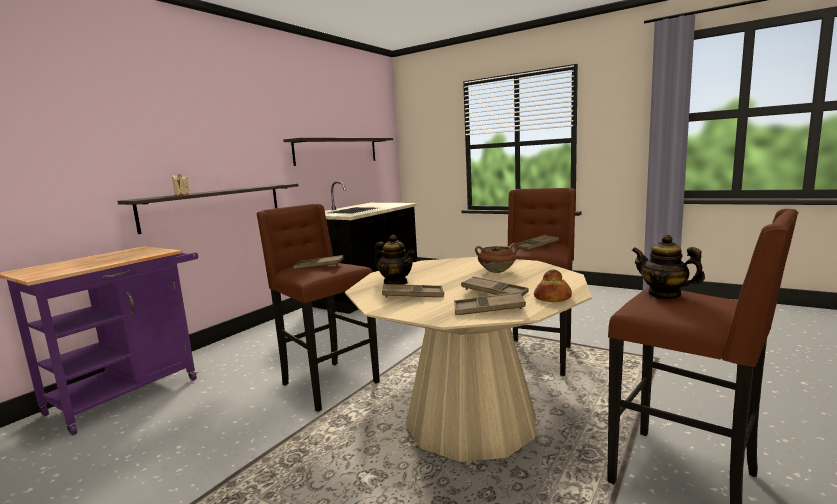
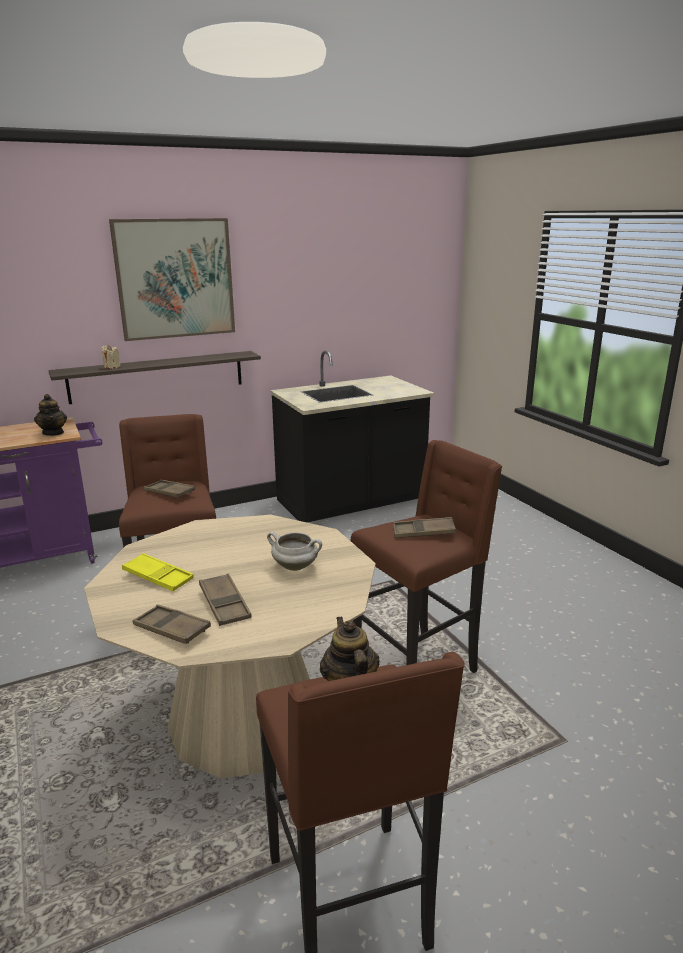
camera: 30 degrees right, 10 degrees up
shelf [283,138,393,166] -> none
teapot [375,235,414,285] -> teapot moved to [34,394,67,436]
brown tray [382,284,444,298] -> yellow tray [122,553,194,591]
brown cooking pot [475,243,518,273] -> white cooking pot [267,532,322,571]
bread [534,270,572,302] -> none
none -> picture [109,218,235,341]

